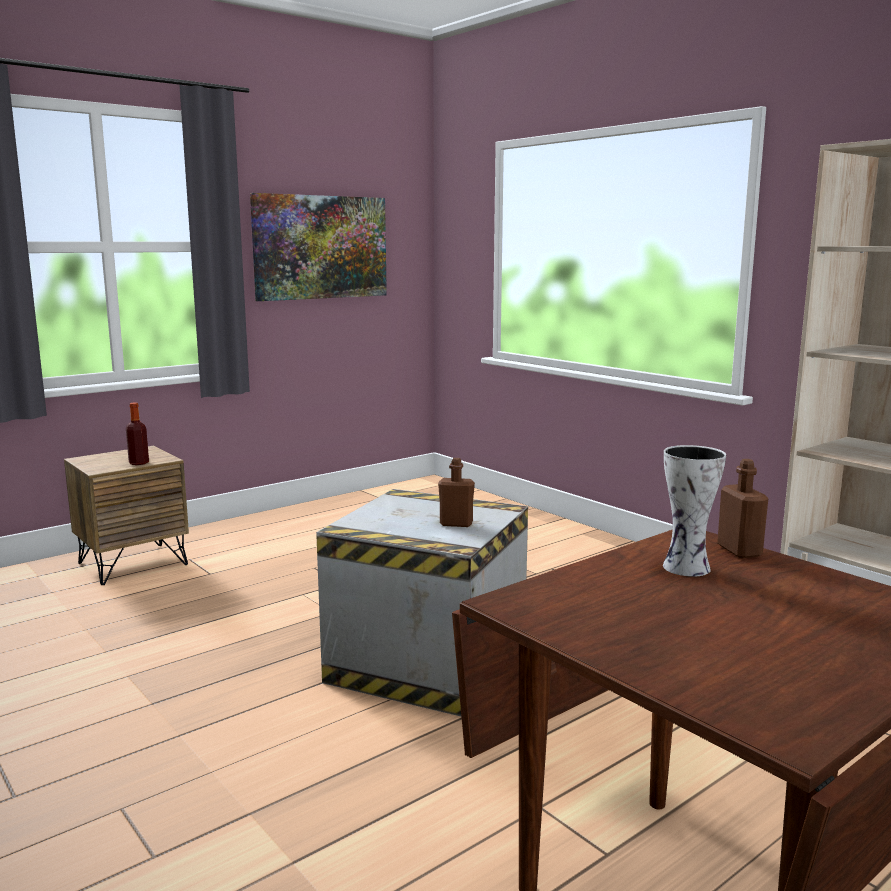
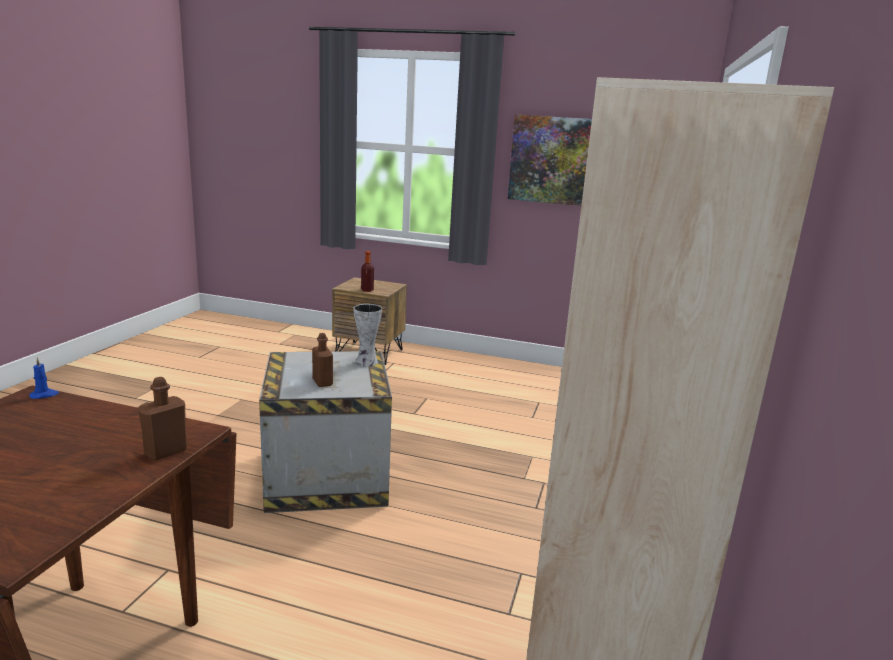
camera: 55 degrees right, 5 degrees up
vase [663,445,726,577] -> vase moved to [353,304,382,366]
none -> blue candle [29,357,59,399]

